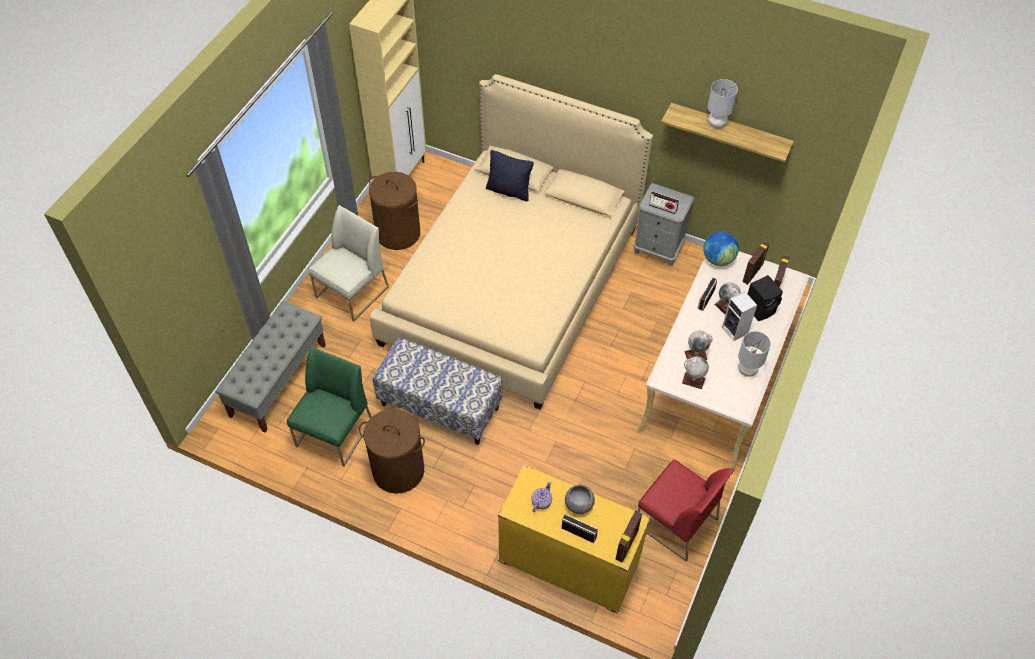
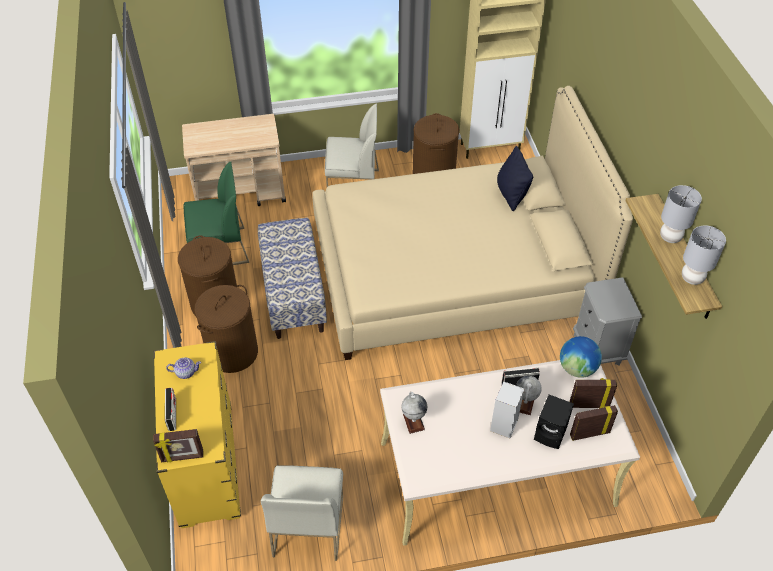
camera: 55 degrees right, 5 degrees down
grey bench [216,301,326,433] -> beige cart [182,114,286,206]
grey bowl [565,485,595,514] -> none
red chair [638,460,735,562] -> white chair [261,465,343,561]
radio [649,191,679,214] -> none
globe [684,330,713,360] -> none
grey table lamp [738,331,771,377] -> grey table lamp moved to [682,226,726,285]
none -> brown laundry basket [195,285,258,373]

